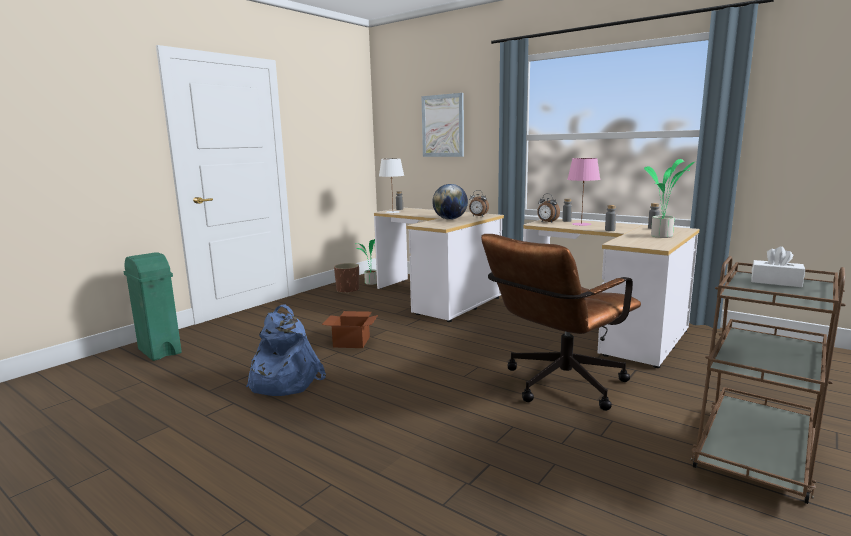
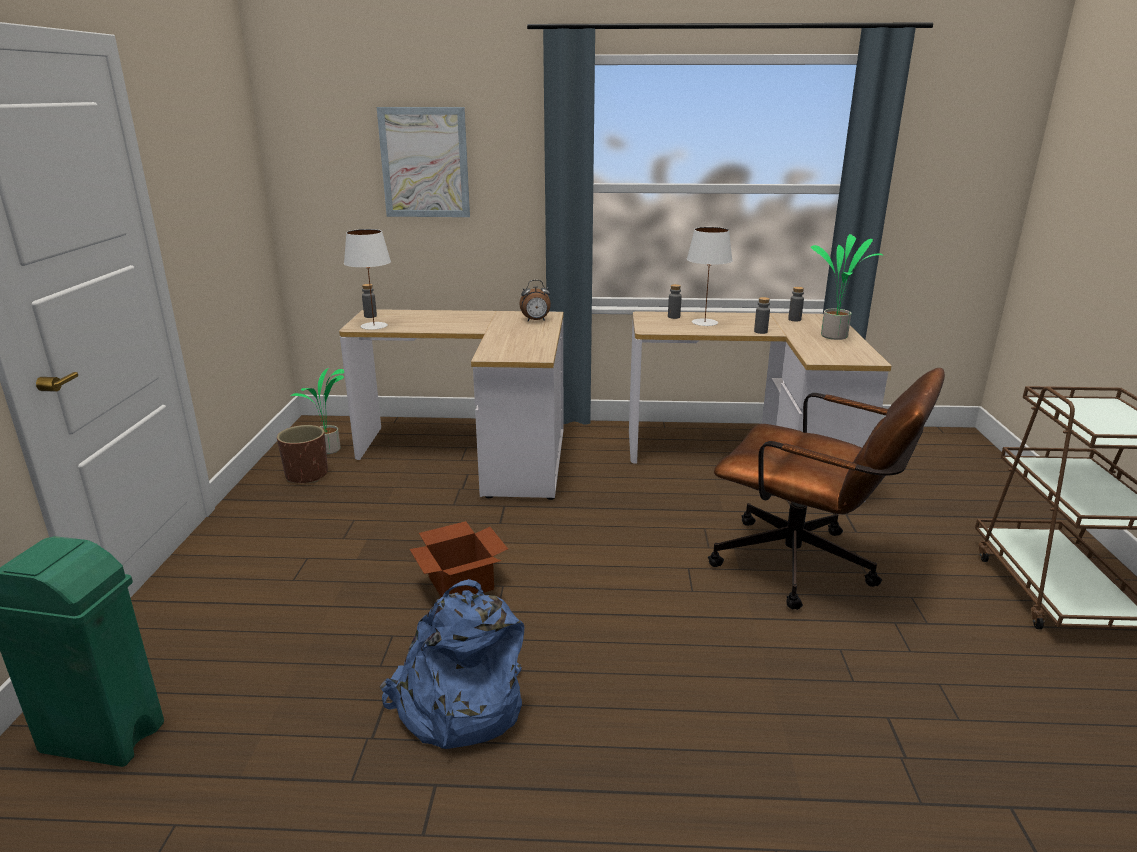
camera: 35 degrees left, 10 degrees up
globe [432,184,468,220] -> none
brown office chair [481,234,641,411] -> brown office chair turned 75 degrees counterclockwise [708,368,945,610]
alarm clock [537,193,560,222] -> none
pink table lamp [567,158,600,226] -> white table lamp [687,227,733,326]
white tissue box [751,246,805,287] -> none

